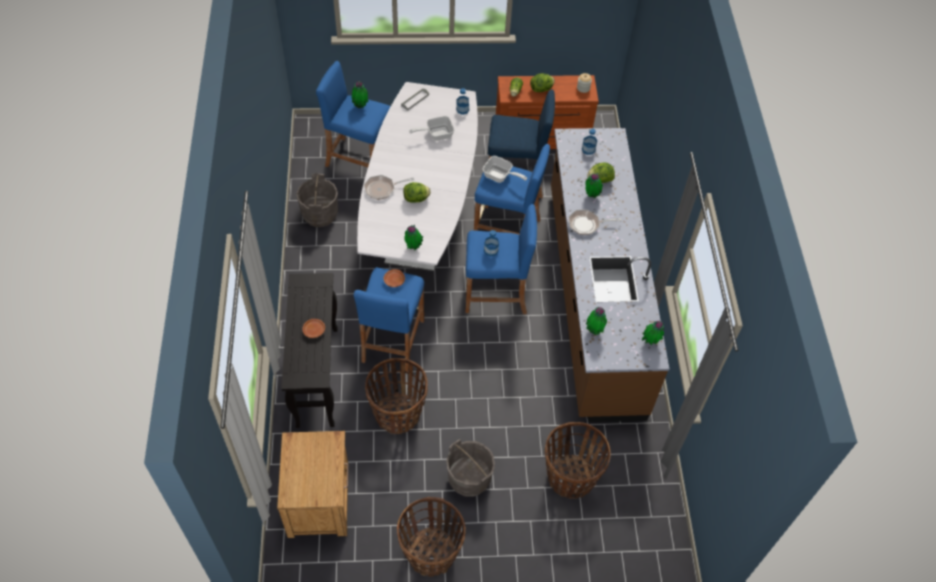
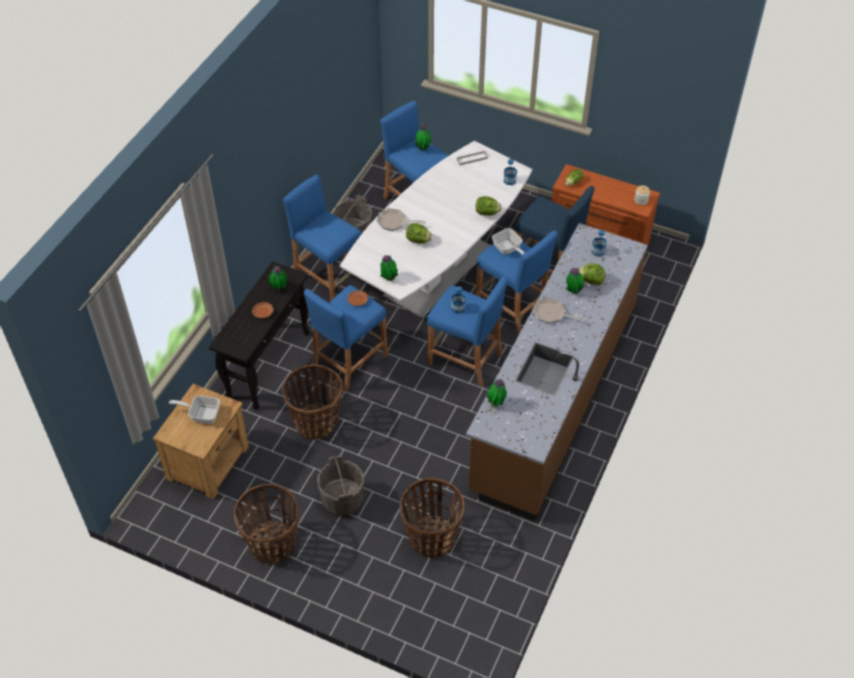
camera: 30 degrees right, 5 degrees down
frying pan [409,116,454,141] -> frying pan moved to [169,396,220,424]
lettuce [530,74,555,92] -> lettuce moved to [476,196,501,216]
potted plant [642,321,664,346] -> potted plant moved to [268,265,287,290]
none -> blue stool [283,175,363,300]

